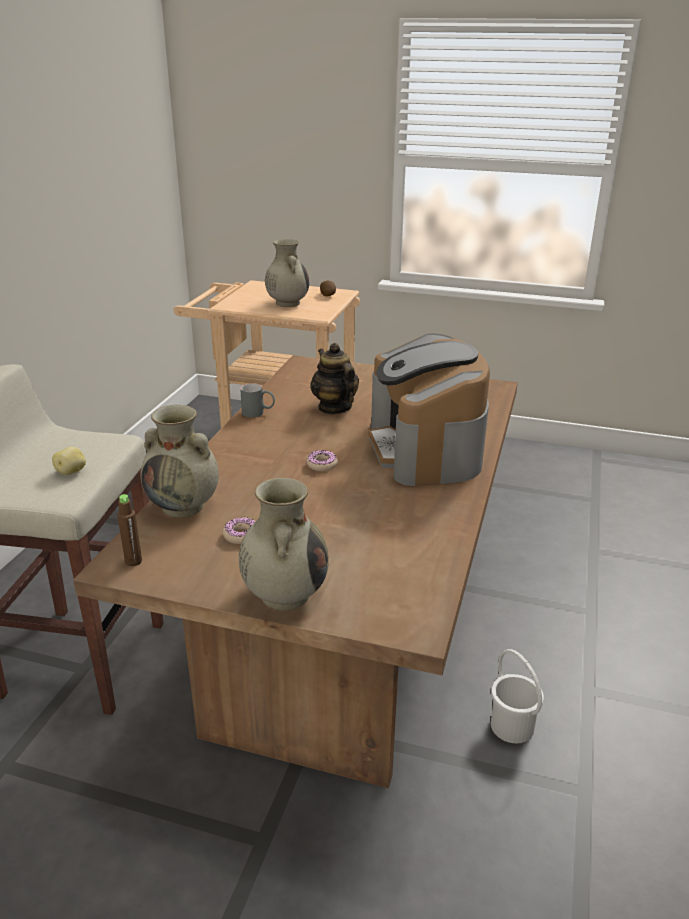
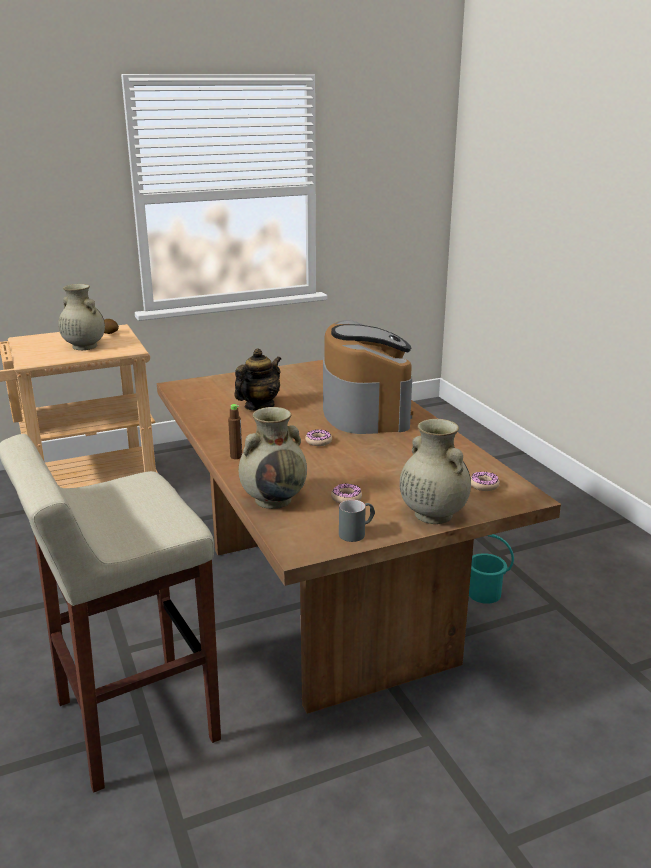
camera: 40 degrees left, 5 degrees down
potato [52,447,86,475] -> none
brown bottle [117,494,142,566] -> brown bottle moved to [228,404,242,459]
grey mug [240,383,275,418] -> grey mug moved to [339,500,375,542]
teapot [310,343,359,414] -> teapot turned 105 degrees clockwise [234,348,281,411]
coffee machine [368,333,490,486] -> coffee machine turned 135 degrees counterclockwise [323,320,413,434]
white bucket [491,649,544,743] -> turquoise bucket [469,534,514,604]
none -> donut [471,471,500,491]

